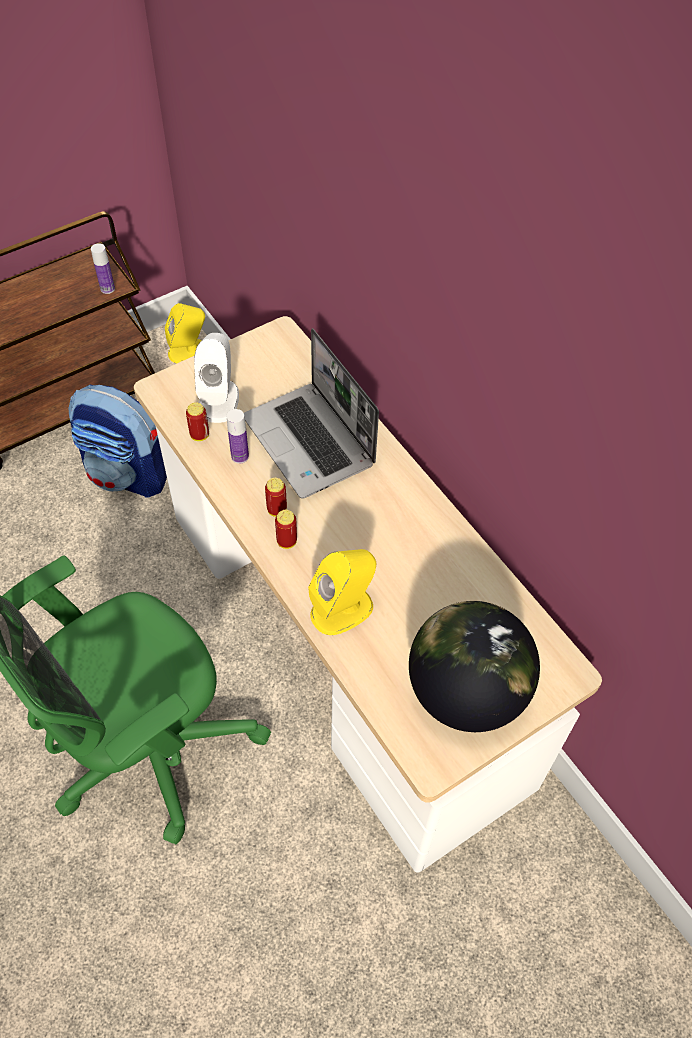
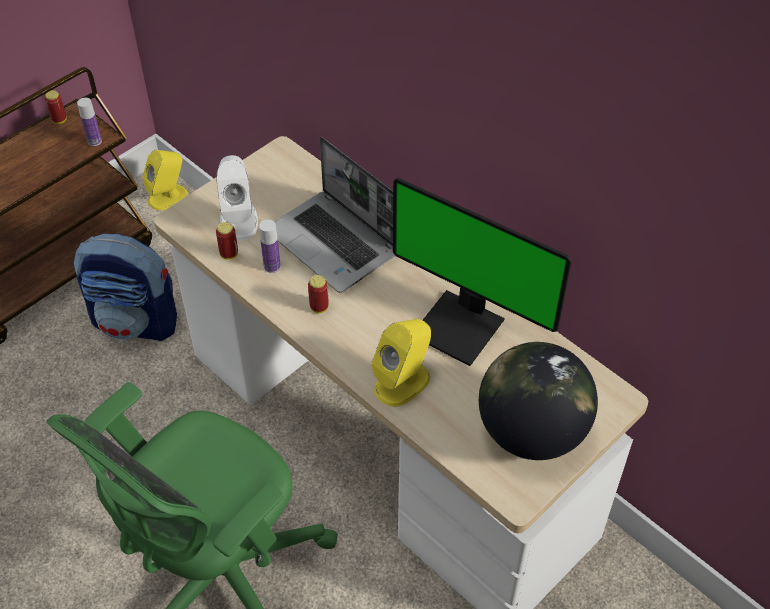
camera: 10 degrees left, 5 degrees down
can [275,510,297,549] -> can moved to [45,90,67,124]
none -> monitor [393,178,572,366]

